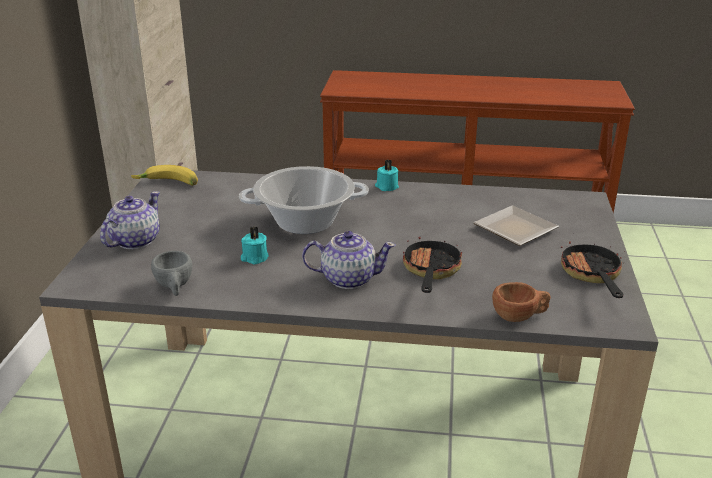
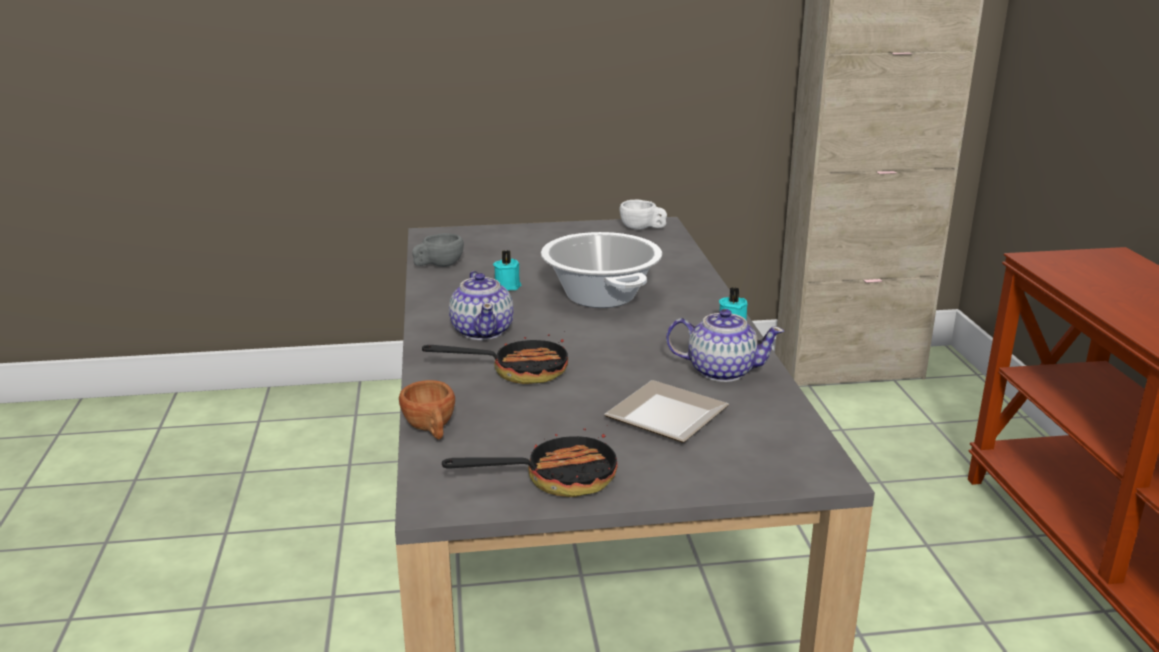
camera: 75 degrees right, 5 degrees down
teapot [100,191,160,249] -> teapot moved to [666,309,784,382]
banana [131,165,198,186] -> white cup [620,200,667,230]

